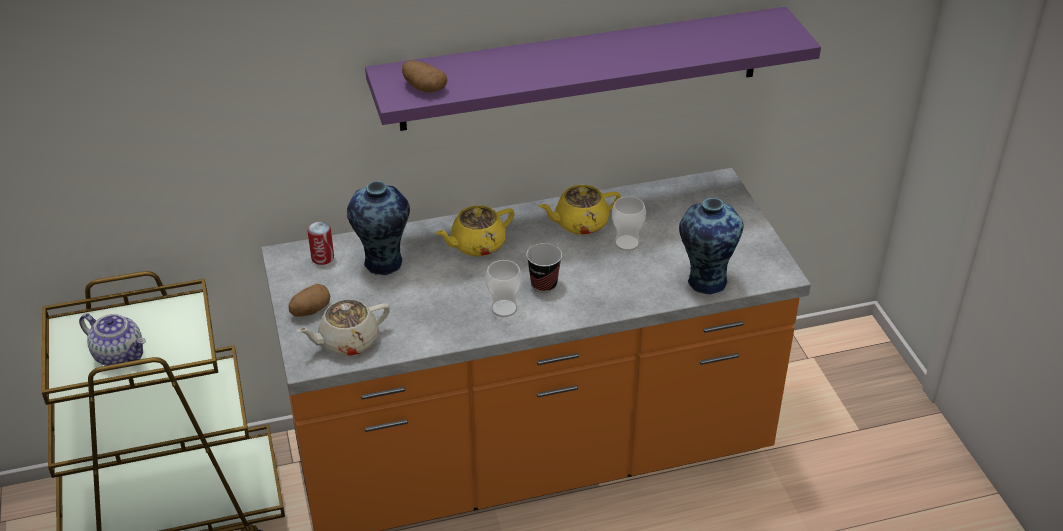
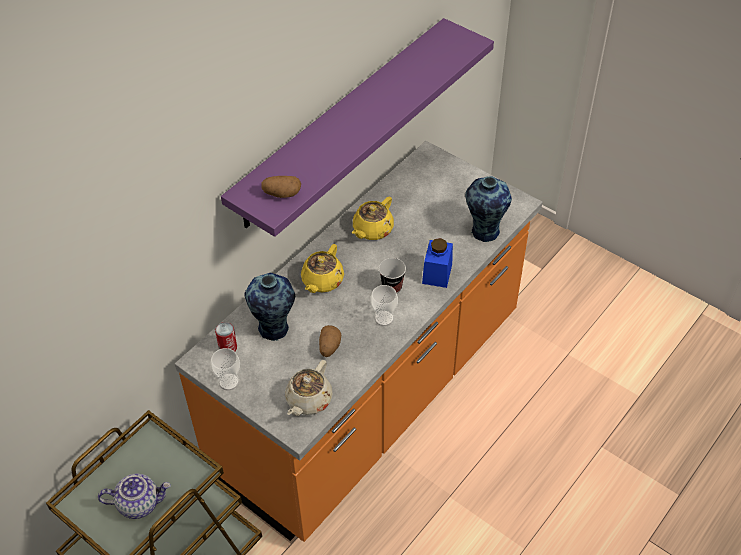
camera: 35 degrees left, 10 degrees up
potato [288,284,330,317] -> potato moved to [319,325,341,357]
cup [612,196,646,251] -> cup moved to [210,348,240,391]
none -> blue jar [422,238,453,288]

